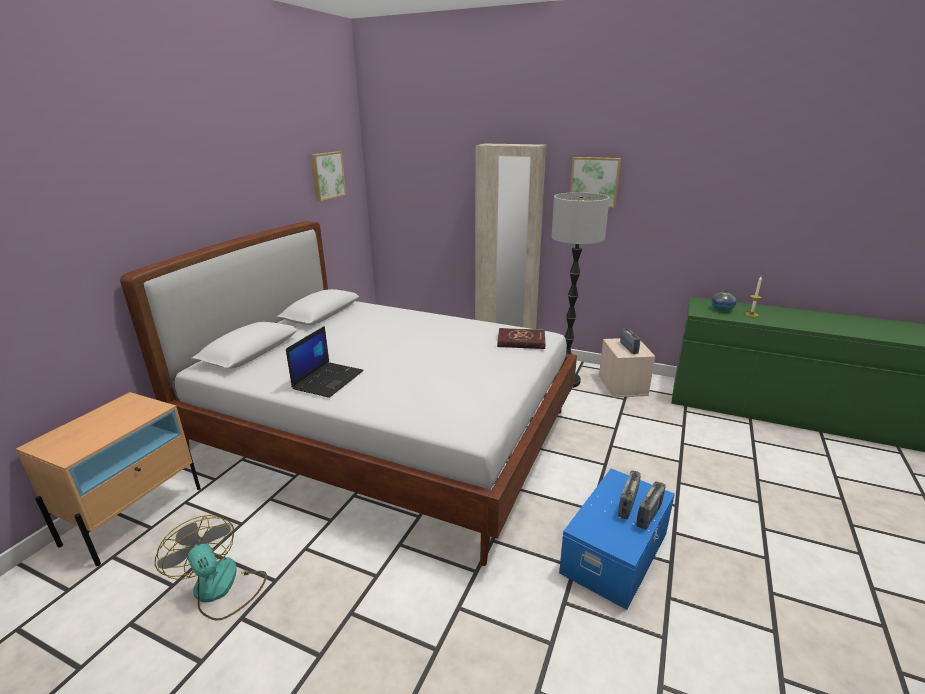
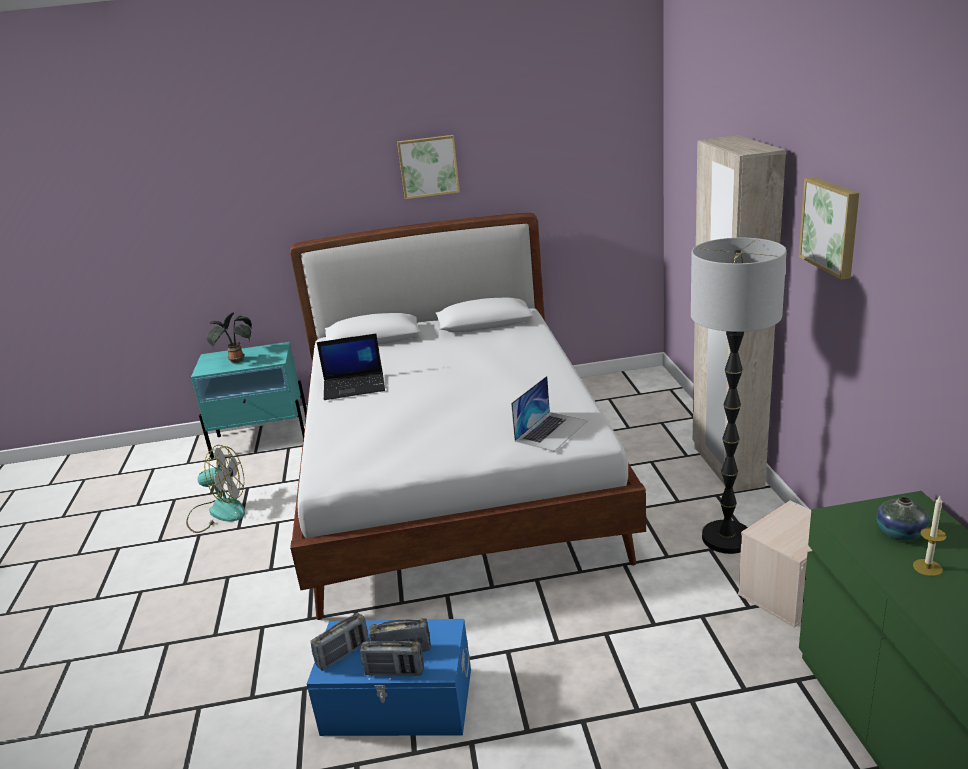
camera: 60 degrees right, 0 degrees up
beige nightstand [16,392,201,566] -> turquoise nightstand [191,342,307,459]
fan [155,515,267,621] -> fan turned 75 degrees clockwise [186,445,245,533]
picture [311,151,346,201] -> picture moved to [397,135,460,199]
red book [497,328,546,349] -> laptop [511,376,588,452]
radio [620,328,640,354] -> radio moved to [310,613,369,671]
none -> potted plant [206,312,252,364]

